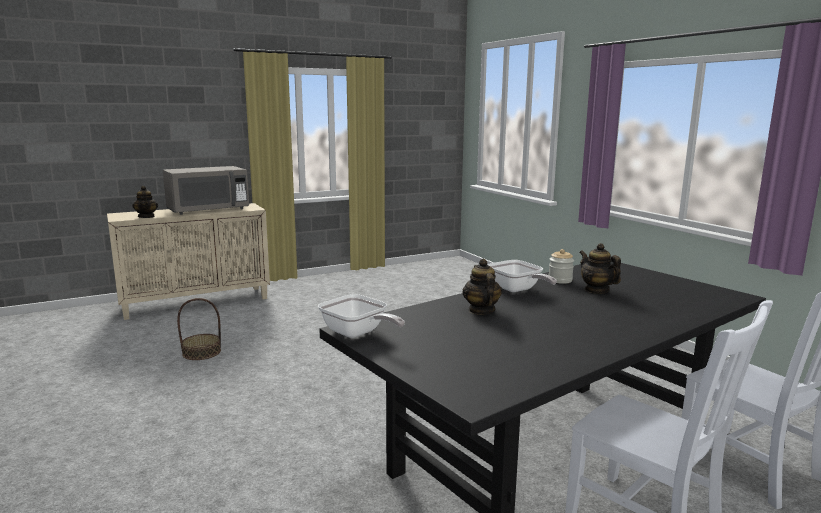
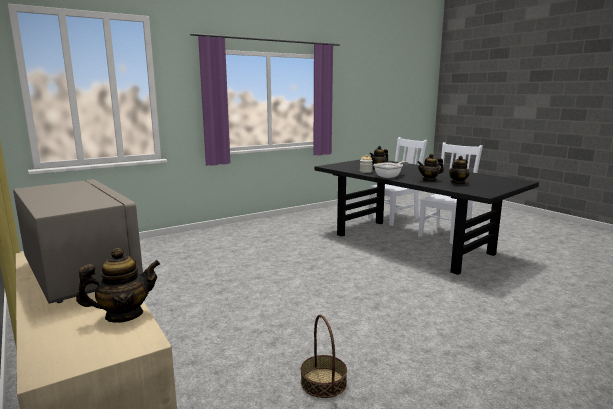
camera: 95 degrees left, 0 degrees up
frying pan [318,294,405,338] -> none
none -> teapot [449,156,469,184]

